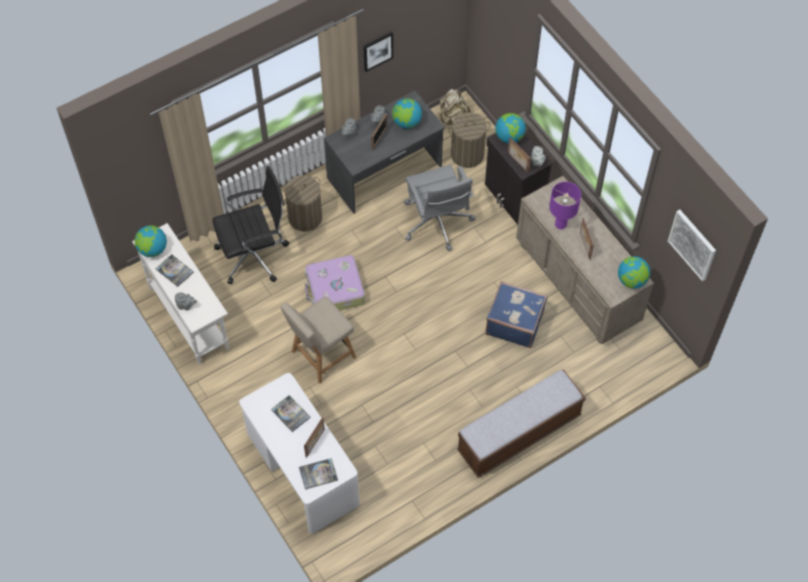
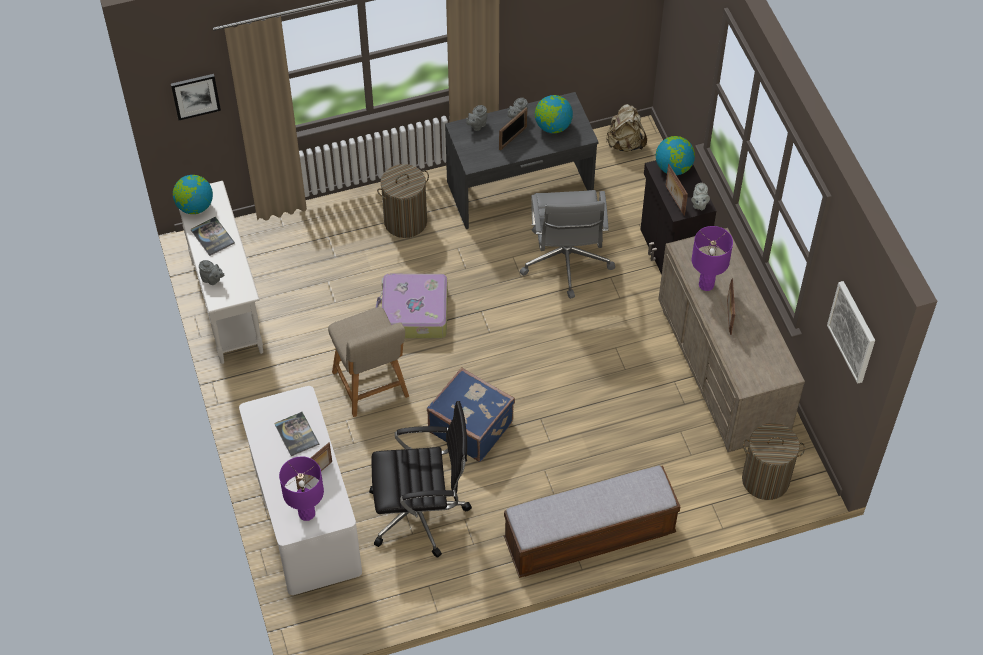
camera: 15 degrees right, 5 degrees down
black office chair [212,166,289,284] -> black office chair moved to [369,401,472,558]
beige chair [281,297,357,384] -> beige chair turned 90 degrees counterclockwise [328,307,409,417]
book [299,458,338,489] -> purple table lamp [279,456,324,521]
picture [363,32,393,72] -> picture moved to [171,74,221,120]
laundry basket [448,112,491,168] -> laundry basket moved to [742,423,805,500]
blue suitcase [485,281,548,348] -> blue suitcase moved to [427,367,515,462]
globe [618,256,650,289] -> none

